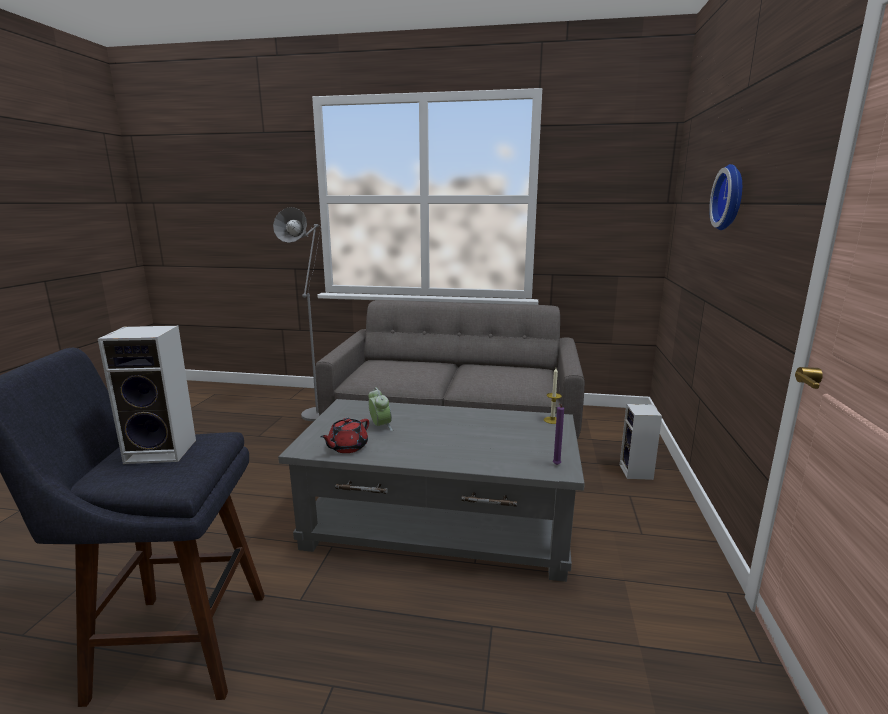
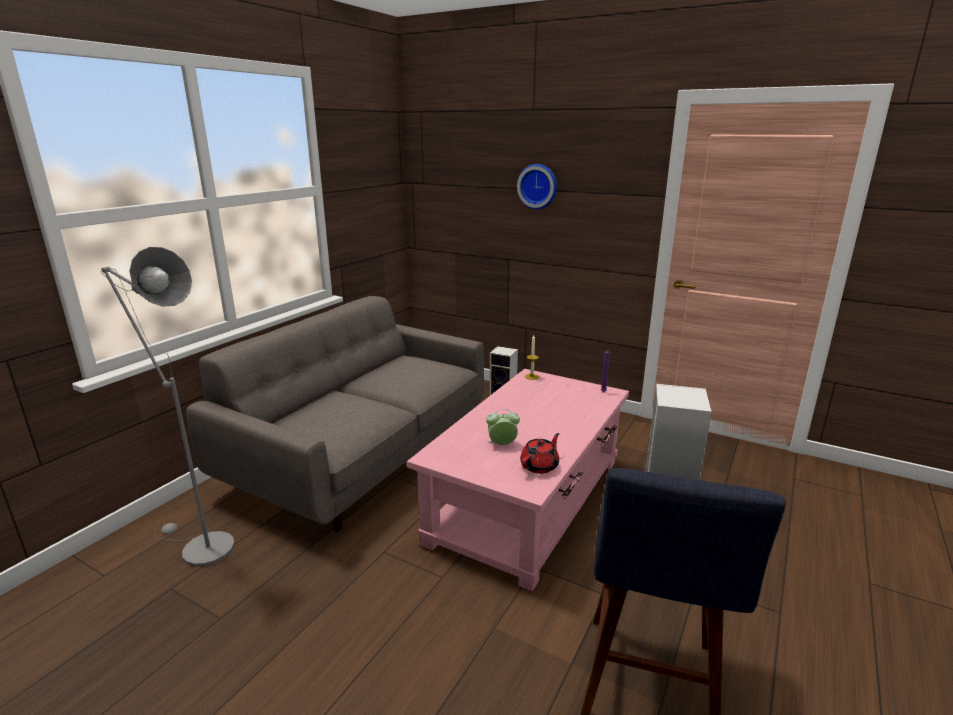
camera: 70 degrees left, 5 degrees up
grey coffee table [278,399,585,582] -> pink coffee table [407,369,629,591]
red teapot [321,418,369,453] -> red teapot turned 105 degrees counterclockwise [520,433,559,474]

